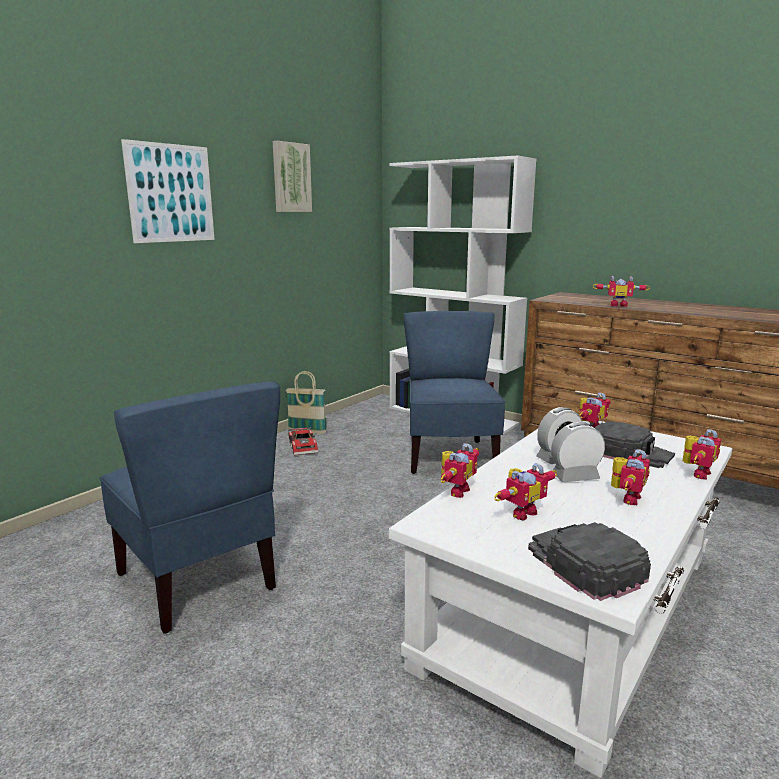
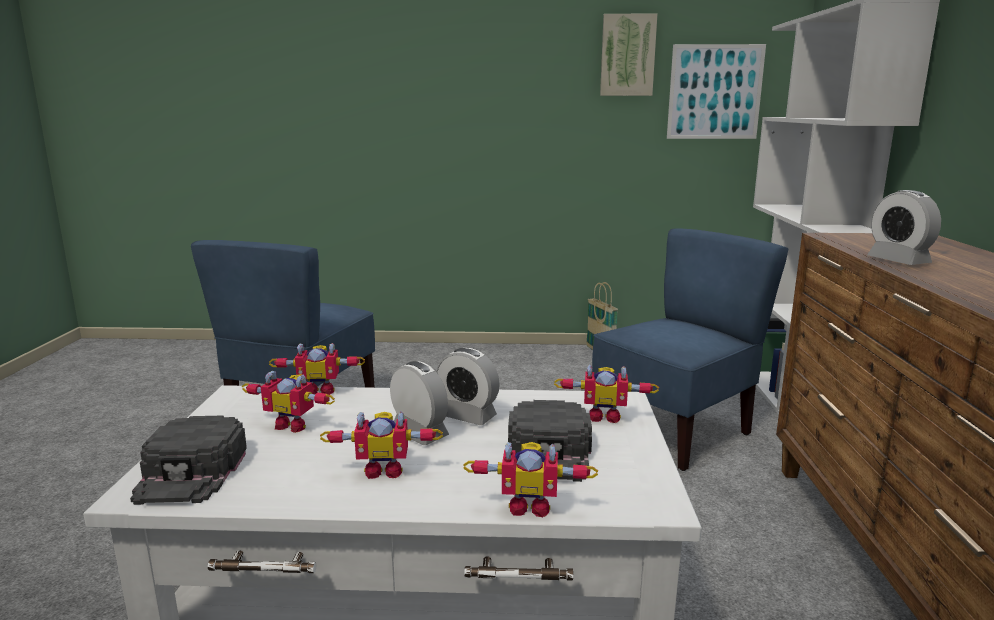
camera: 55 degrees right, 0 degrees up
picture [121,139,215,243] -> picture moved to [667,44,766,139]
toy car [288,426,318,456] -> none
black cap [528,522,651,601] -> black cap turned 150 degrees clockwise [130,415,247,505]
toy robot [593,276,650,307] -> alarm clock [867,190,941,265]

